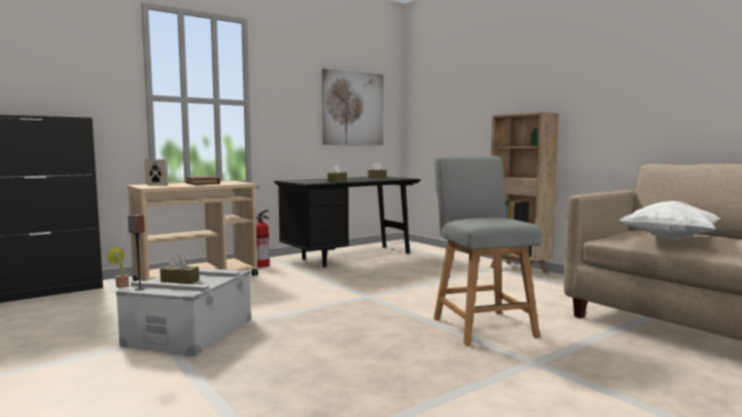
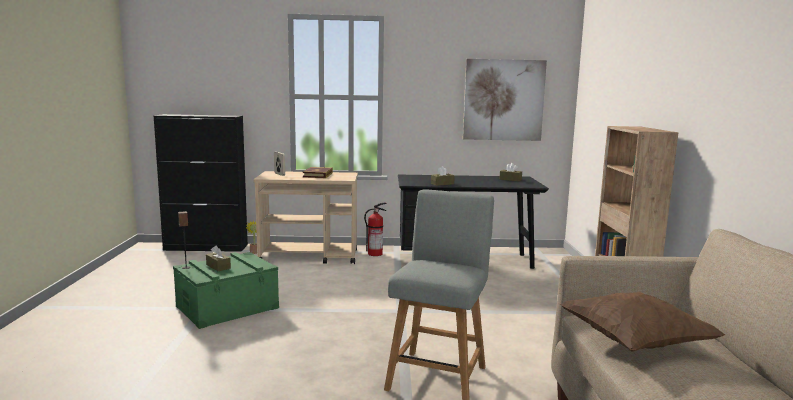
camera: 35 degrees right, 5 degrees up
grey storage box [116,268,251,356] -> green storage box [173,252,279,329]
white pillow [619,201,721,240] -> brown pillow [560,292,725,352]

